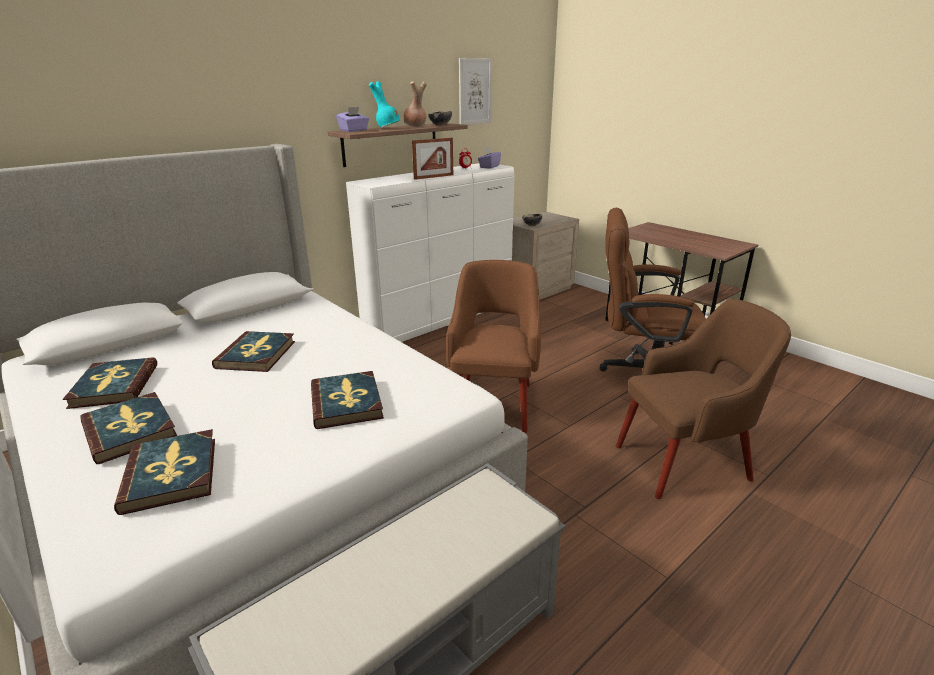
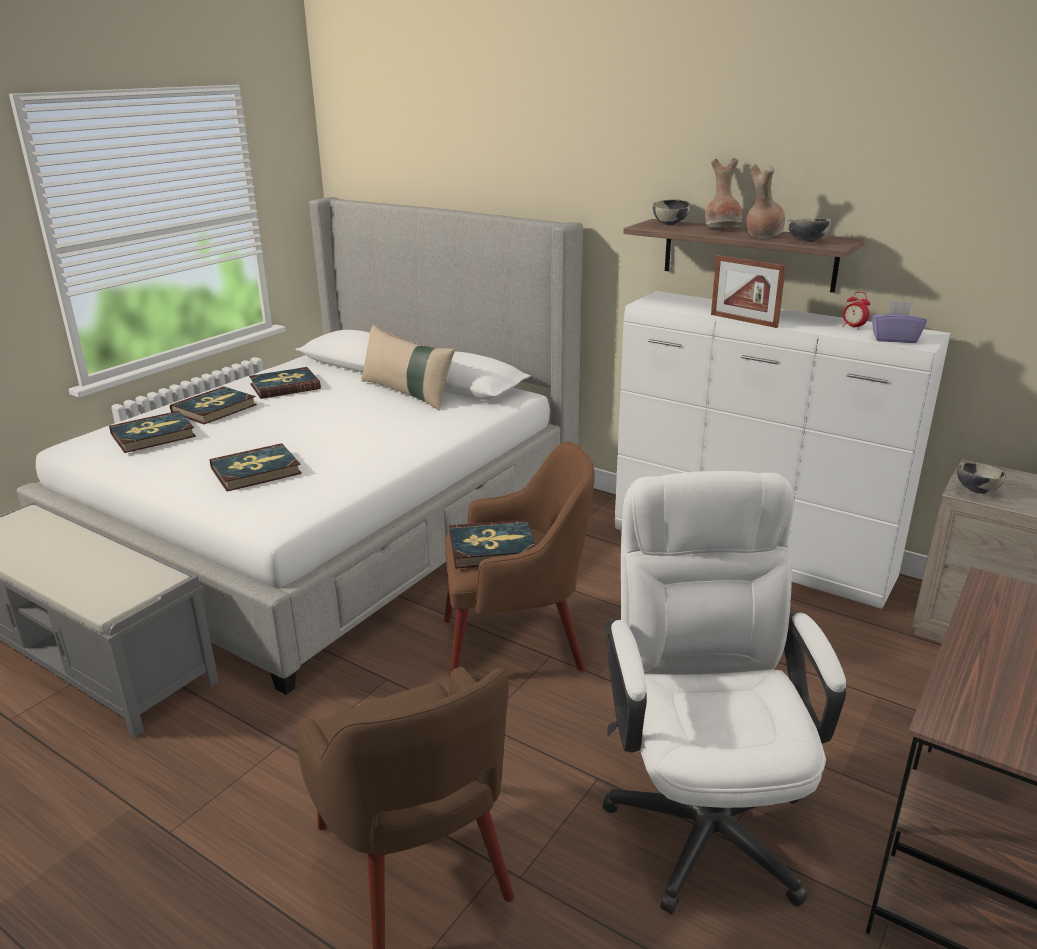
camera: 75 degrees right, 0 degrees up
book [212,331,295,372] -> book moved to [450,519,536,569]
purple tissue box [336,107,369,132] -> bowl [653,200,690,225]
turquoise vase [369,81,400,128] -> brown vase [705,158,742,228]
picture [459,58,492,125] -> none
brown office chair [600,208,706,372] -> white office chair [603,471,846,914]
none -> beige pillow [361,325,455,411]

